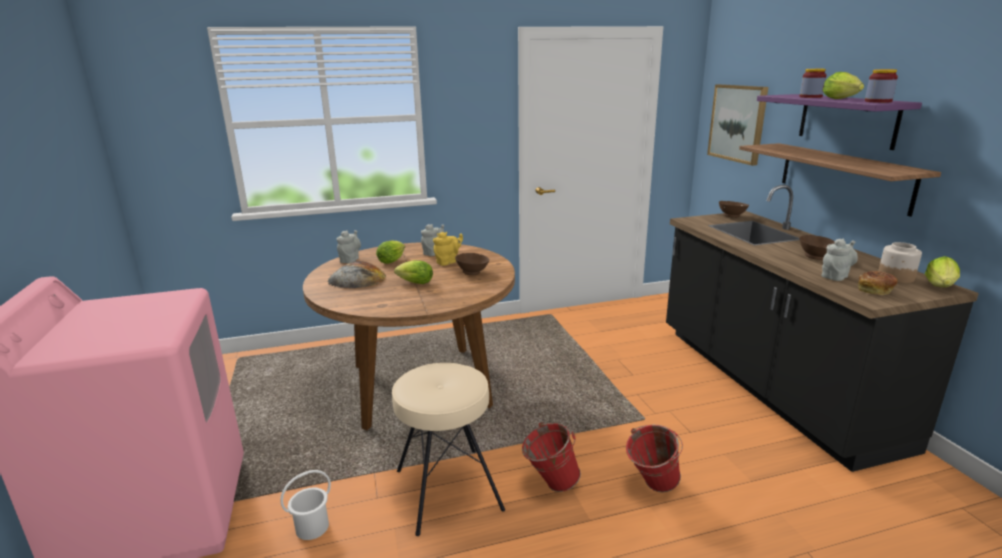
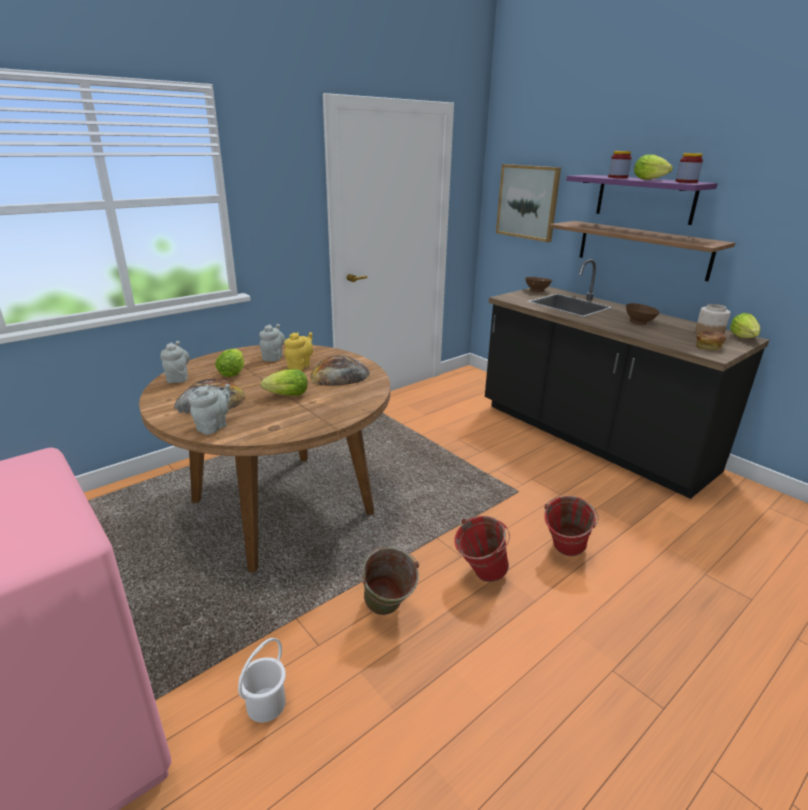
camera: 25 degrees left, 5 degrees up
beige stool [392,363,505,536] -> green bucket [359,547,419,615]
brown bowl [455,253,489,275] -> bread [310,355,370,386]
grey teapot [822,239,858,281] -> grey teapot moved to [189,384,230,435]

